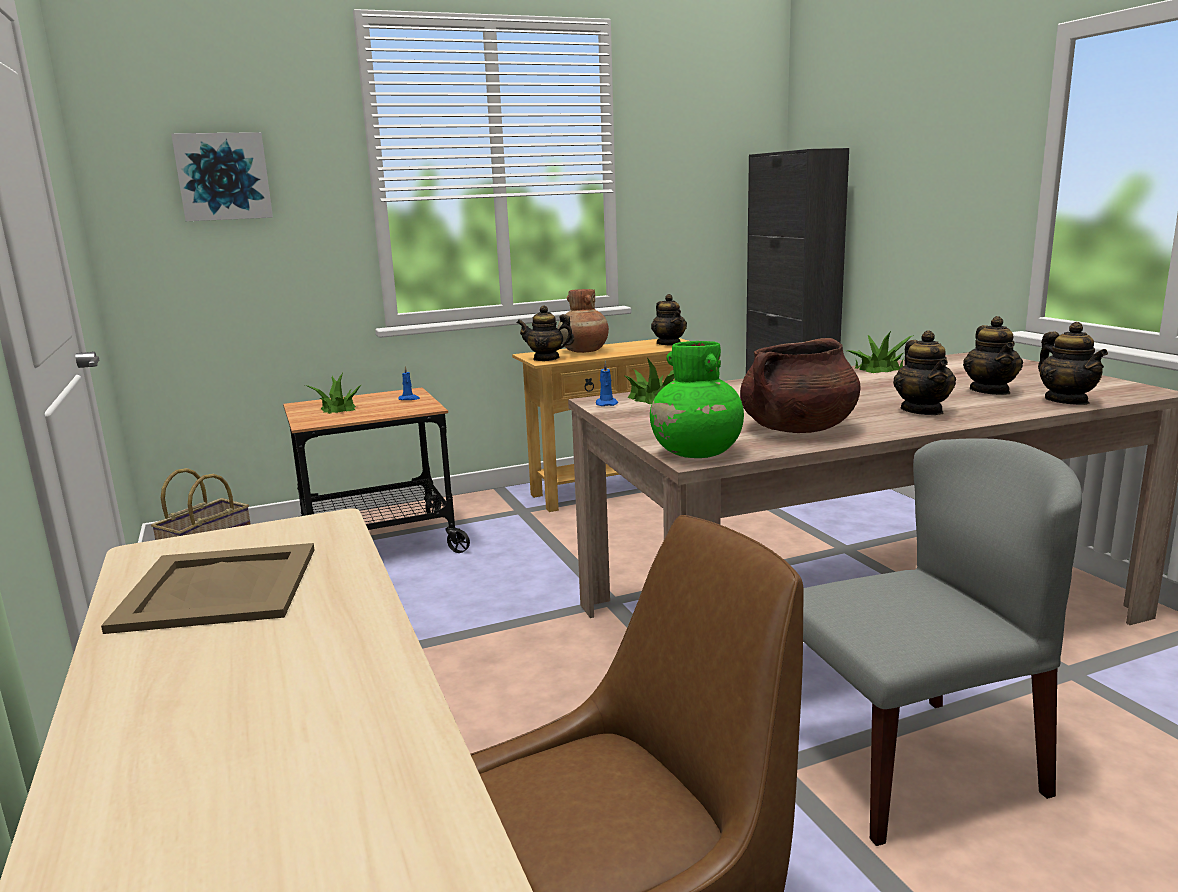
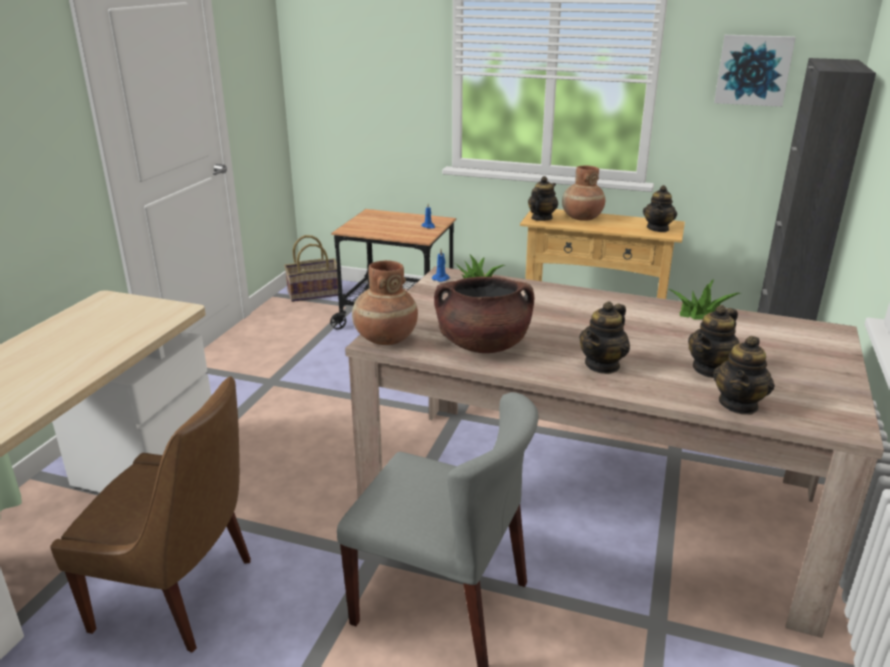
camera: 40 degrees right, 10 degrees up
beige tray [101,543,315,634] -> none
picture [171,132,273,221] -> picture moved to [714,35,796,107]
potted plant [305,373,361,414] -> none
teapot [517,305,575,361] -> teapot turned 75 degrees clockwise [528,176,558,221]
green vase [650,341,744,458] -> brown vase [352,260,418,345]

